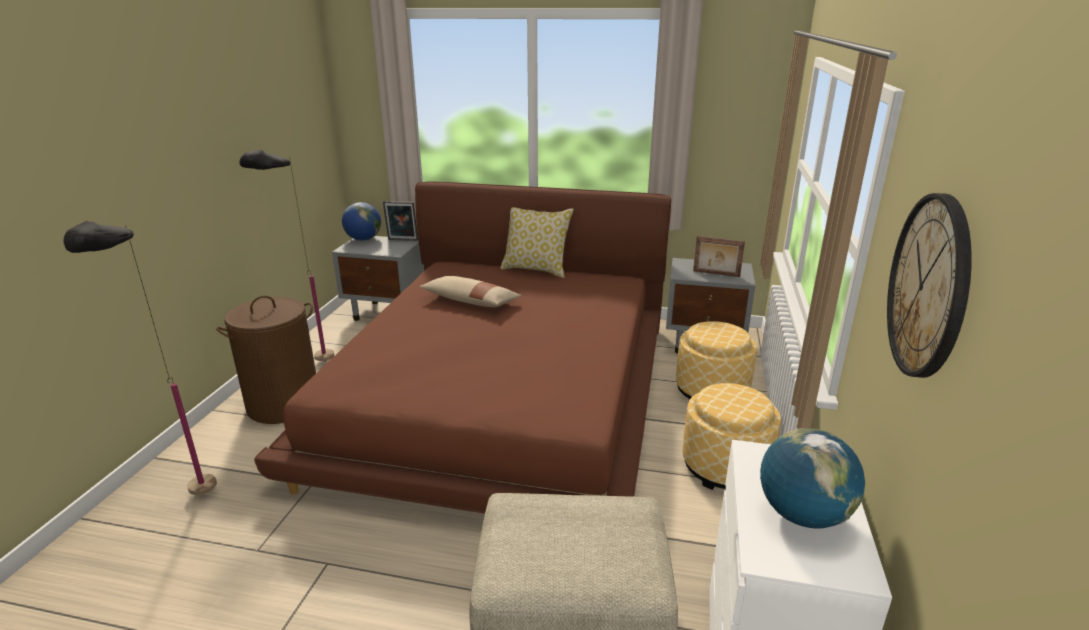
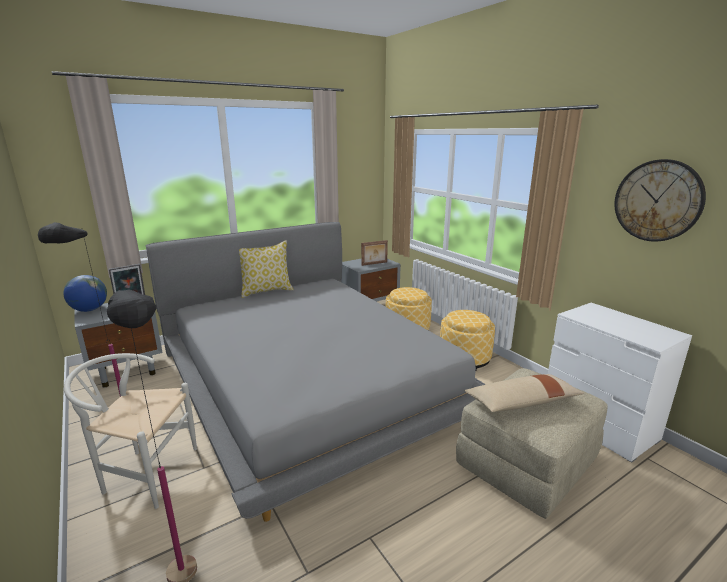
camera: 45 degrees left, 5 degrees down
brown laundry basket [216,296,316,424] -> white chair [64,353,197,509]
brown bed [254,181,671,514] -> grey bed [146,222,485,522]
beige pillow [419,276,522,307] -> beige pillow moved to [464,374,584,412]
globe [760,428,865,529] -> none

